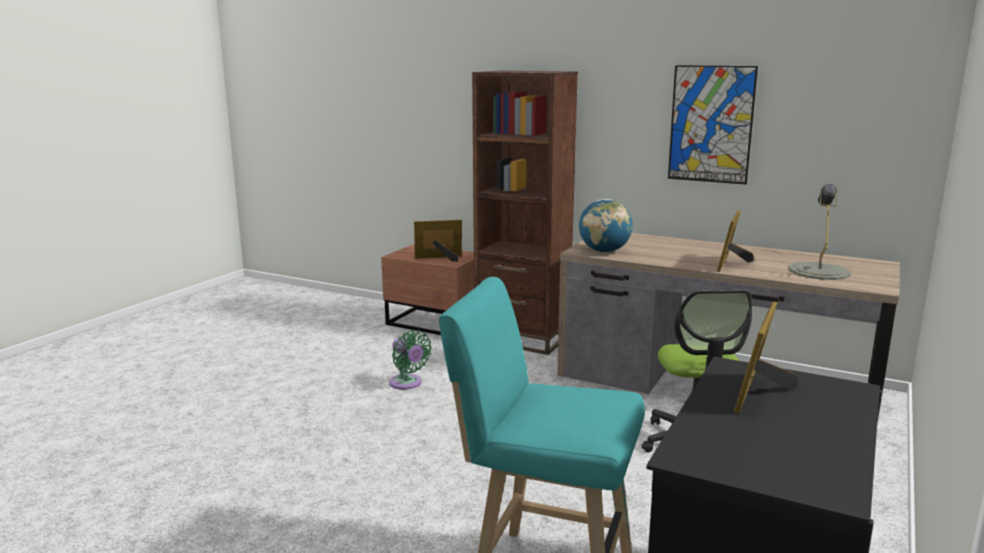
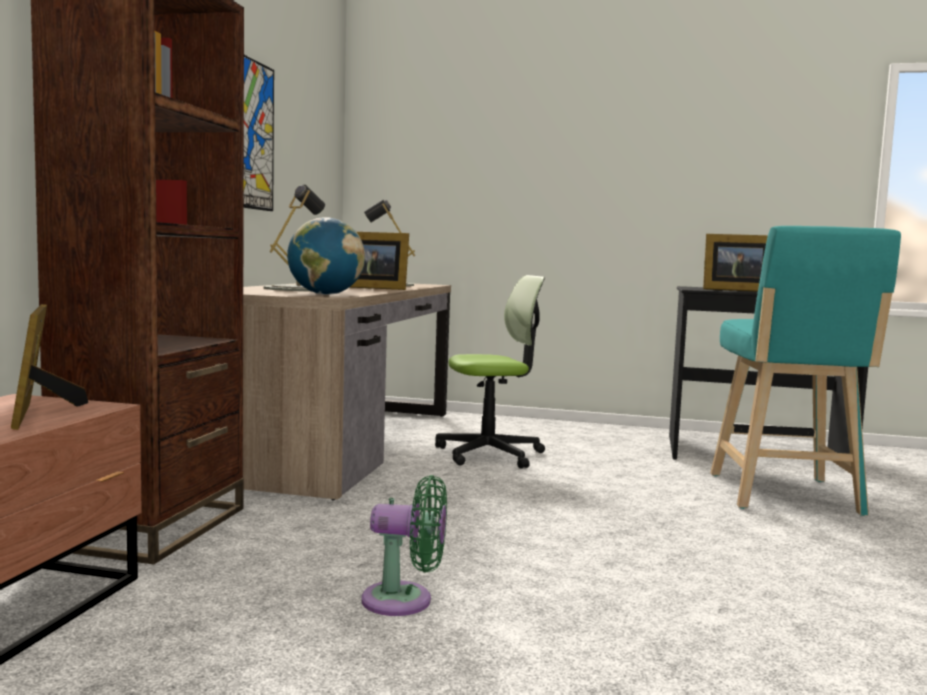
camera: 105 degrees left, 10 degrees down
green fan [389,330,432,390] -> green fan turned 60 degrees clockwise [361,475,447,616]
none -> grey table lamp [264,185,325,291]

